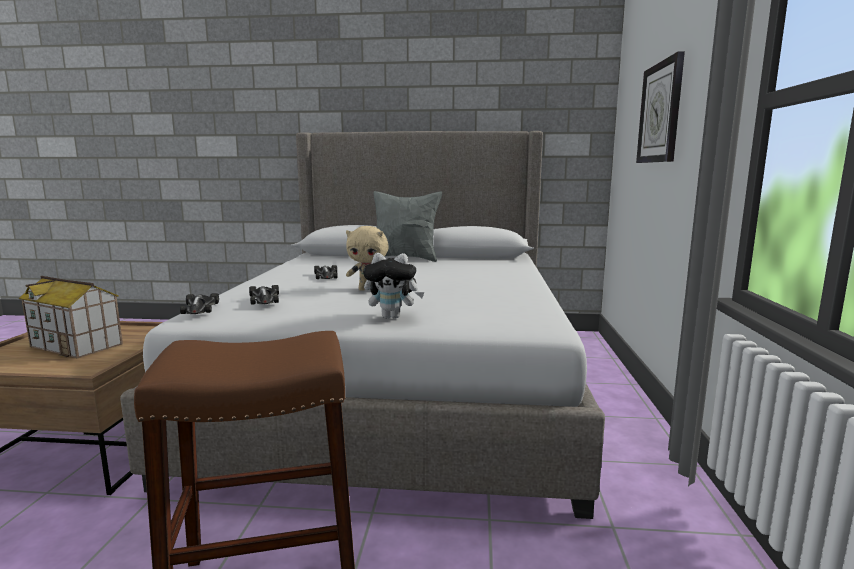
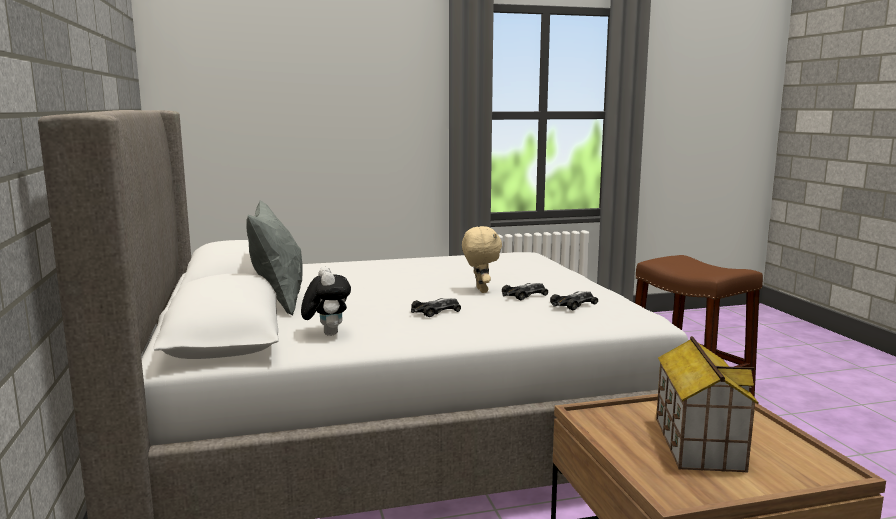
camera: 110 degrees left, 0 degrees up
toy car [180,293,219,314] -> toy car moved to [502,283,548,300]
plush toy [363,253,424,319] -> plush toy moved to [301,267,351,336]
wall clock [636,51,685,163] -> none

